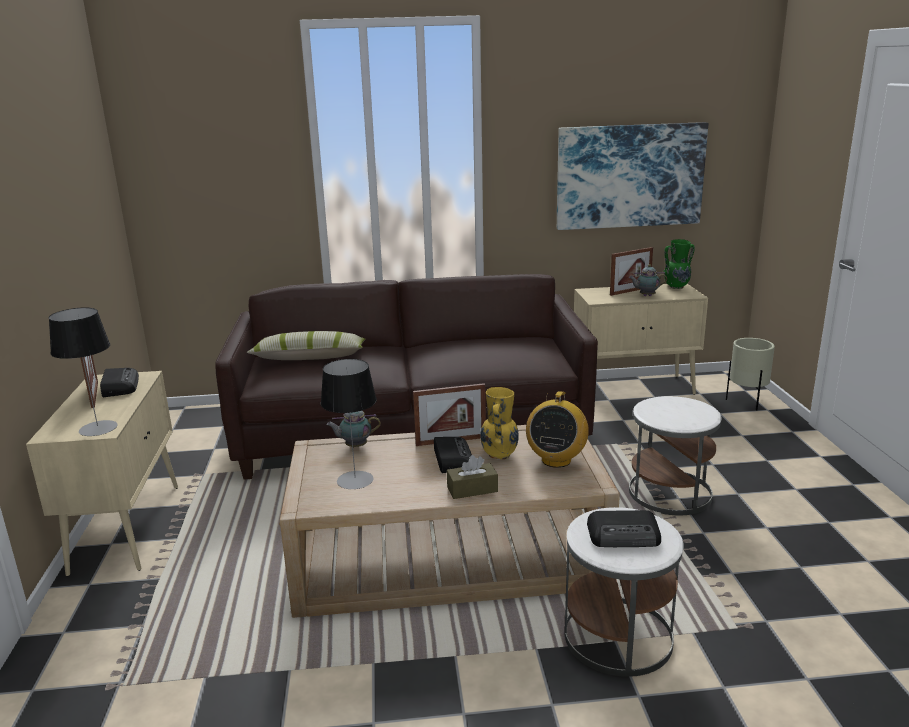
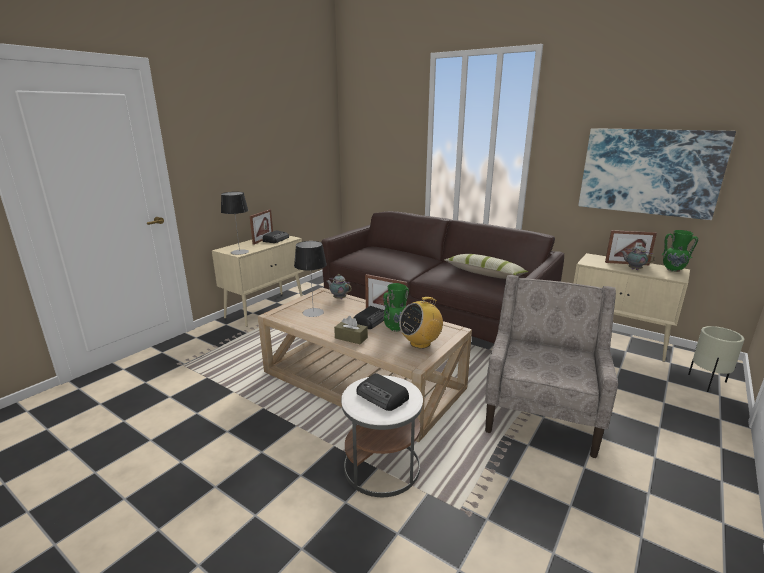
camera: 40 degrees right, 0 degrees up
pillow [247,331,366,360] -> pillow moved to [444,254,528,279]
yellow vase [480,387,519,460] -> green vase [383,283,409,332]
white side table [629,396,722,515] -> beige armchair [485,275,618,458]

